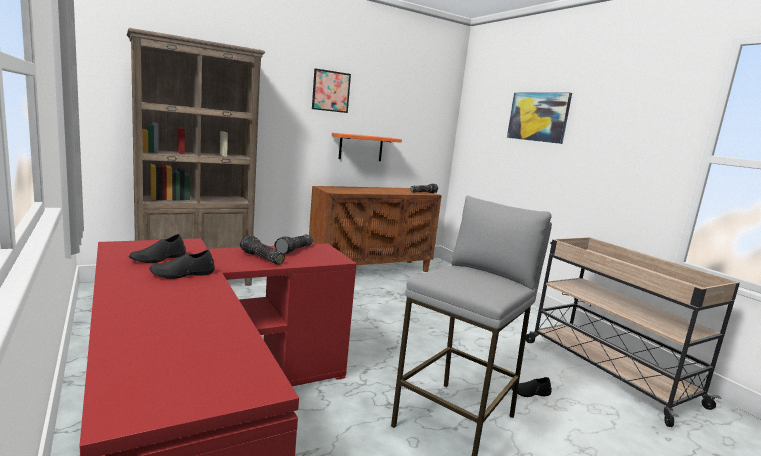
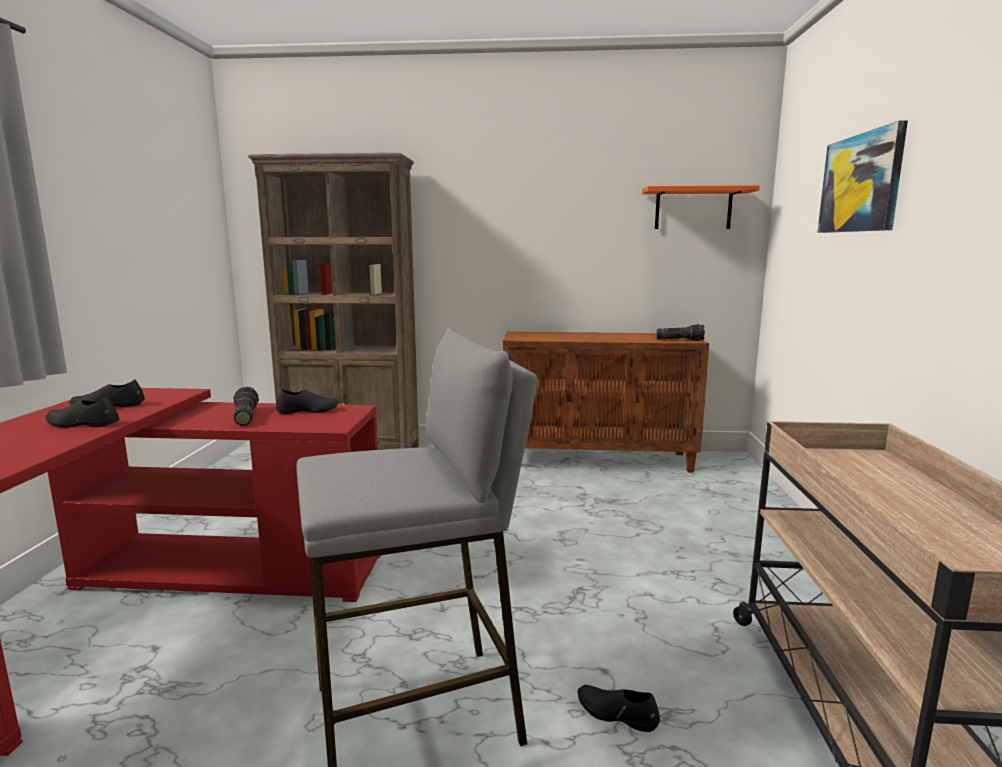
camera: 35 degrees right, 0 degrees up
flashlight [274,235,313,254] -> black shoe [276,389,339,414]
picture [312,68,351,113] -> none
orange shelf [332,133,402,161] -> orange shelf moved to [642,185,760,229]

